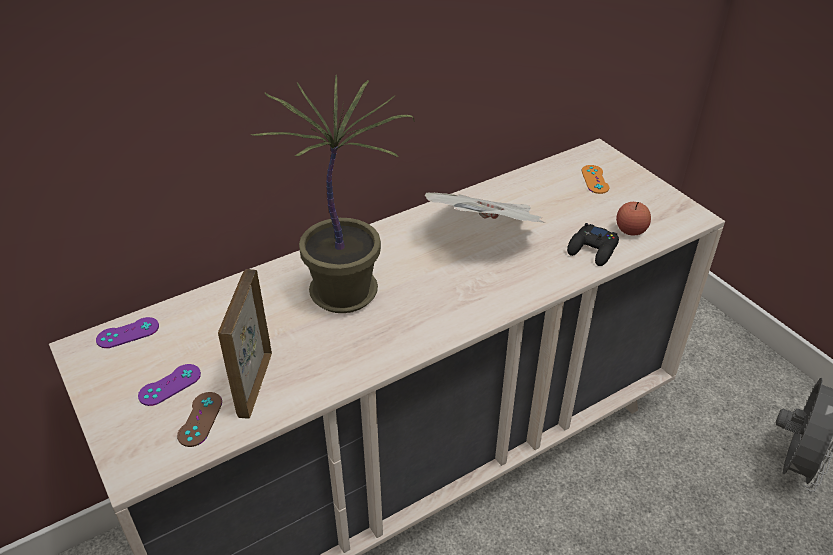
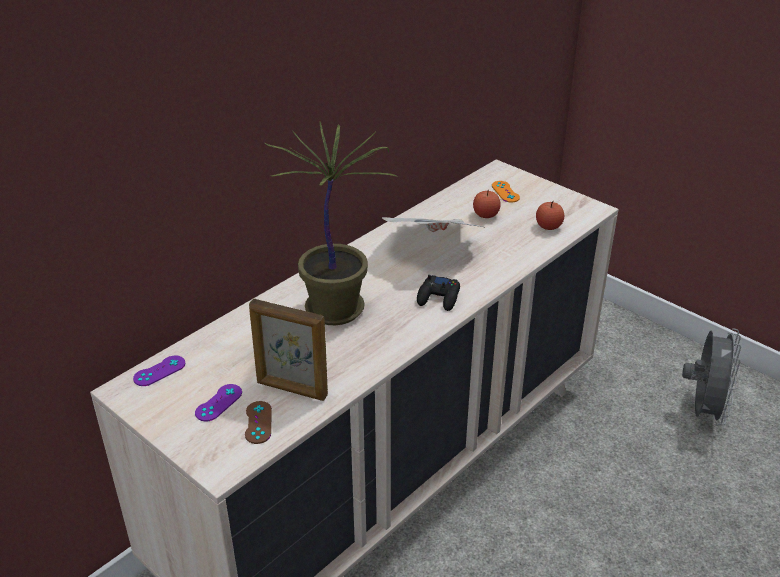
camera: 15 degrees left, 5 degrees down
picture frame [218,269,272,418] -> picture frame turned 60 degrees counterclockwise [249,299,328,401]
black game controller [567,223,619,266] -> black game controller moved to [417,275,460,311]
none -> apple [473,190,501,218]

